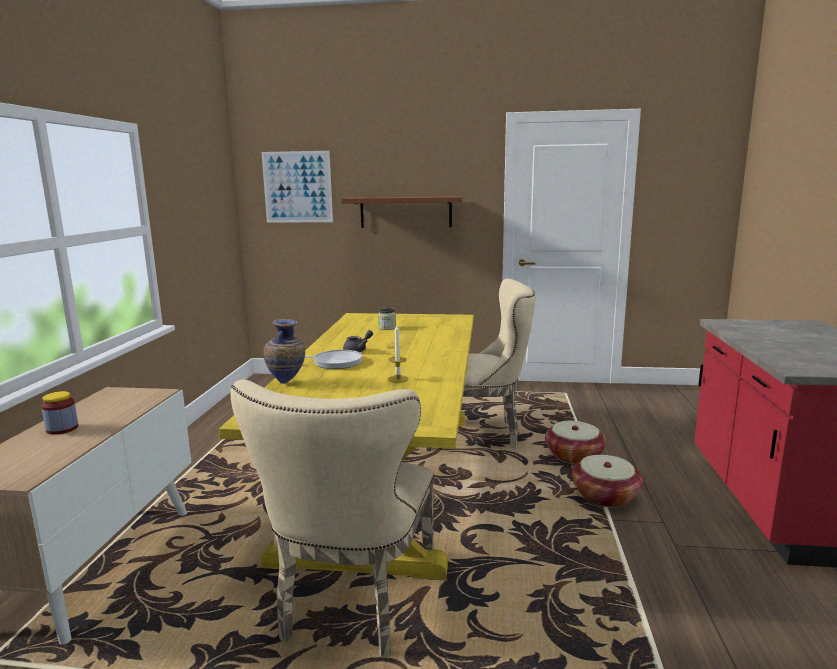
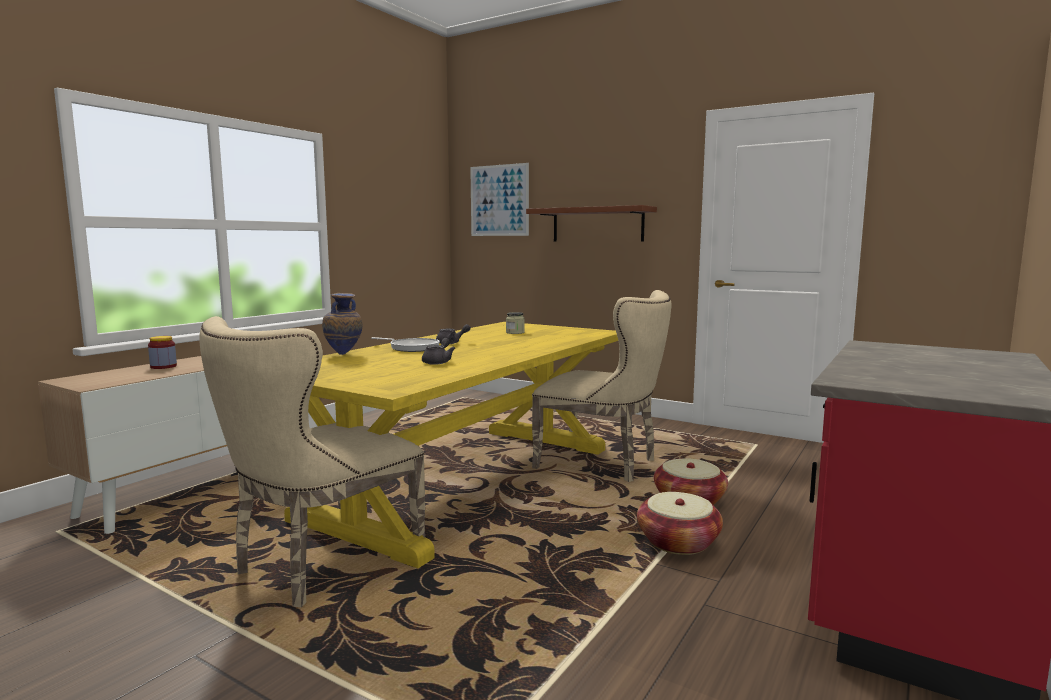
camera: 25 degrees right, 5 degrees down
candle [388,325,409,383] -> grey teapot [422,338,455,365]

